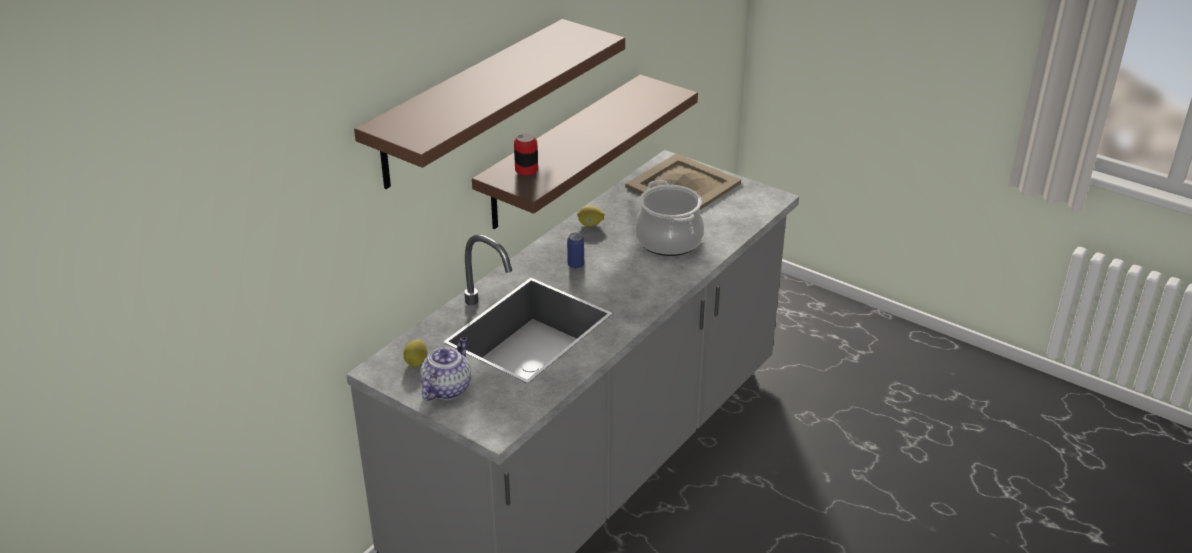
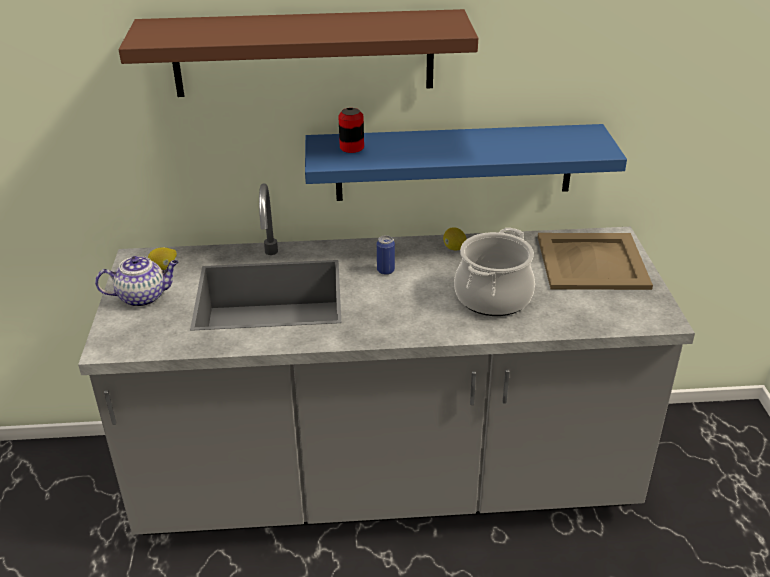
camera: 50 degrees right, 0 degrees up
brown shelf [472,74,698,229] -> blue shelf [305,124,627,201]

